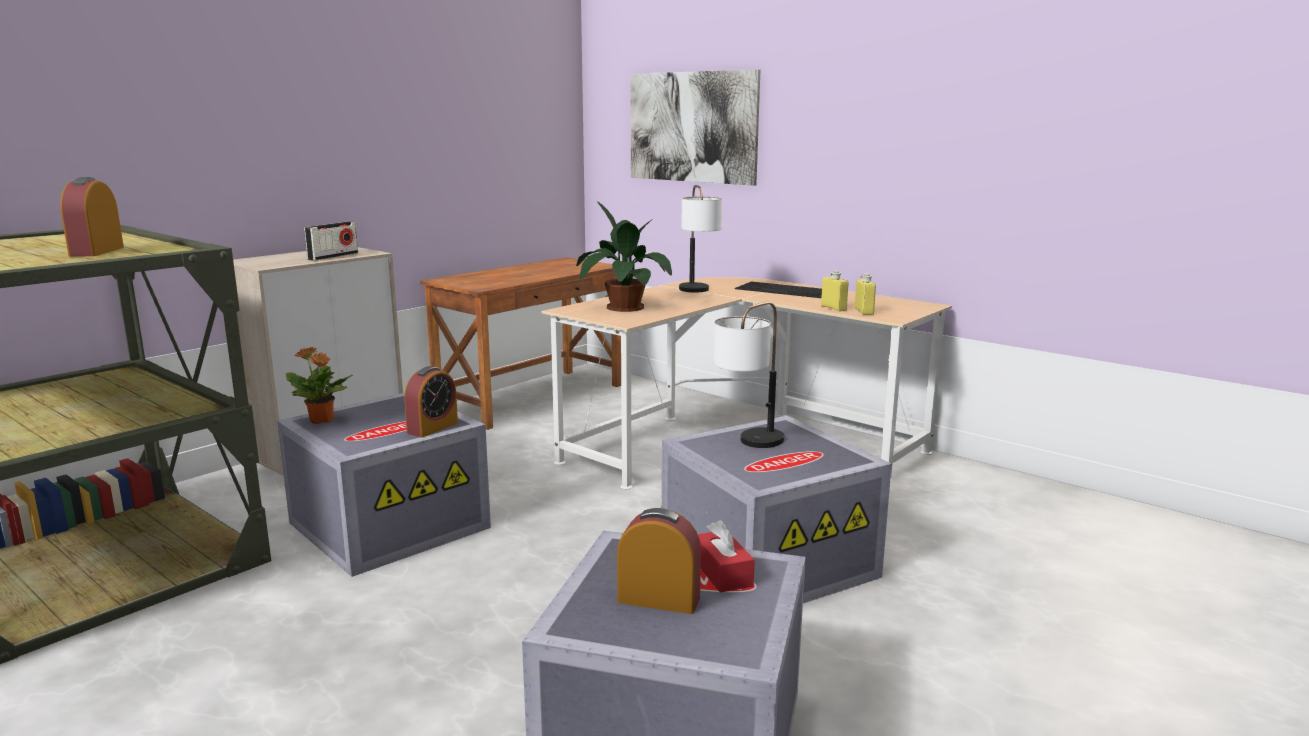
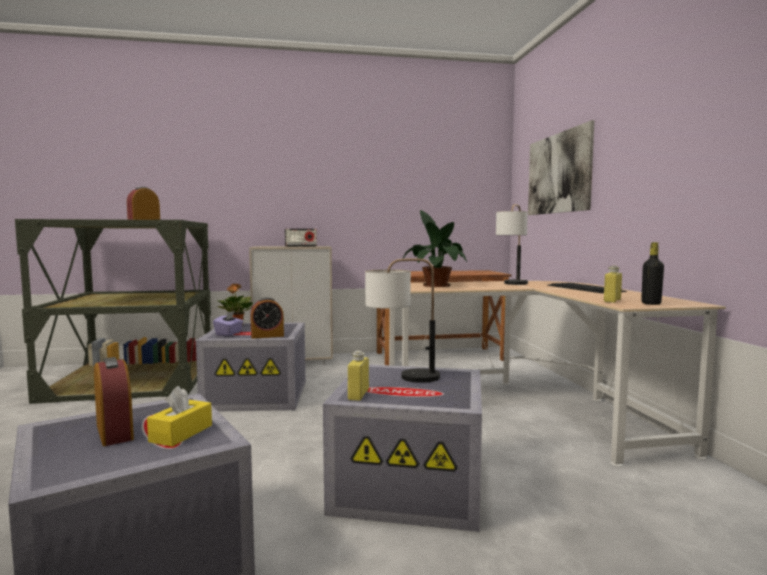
camera: 40 degrees right, 10 degrees down
red tissue box [698,520,755,593] -> yellow tissue box [147,386,212,447]
yellow bottle [821,271,849,312] -> yellow bottle moved to [348,351,369,401]
none -> purple tissue box [213,311,244,336]
none -> black bottle [641,242,664,305]

